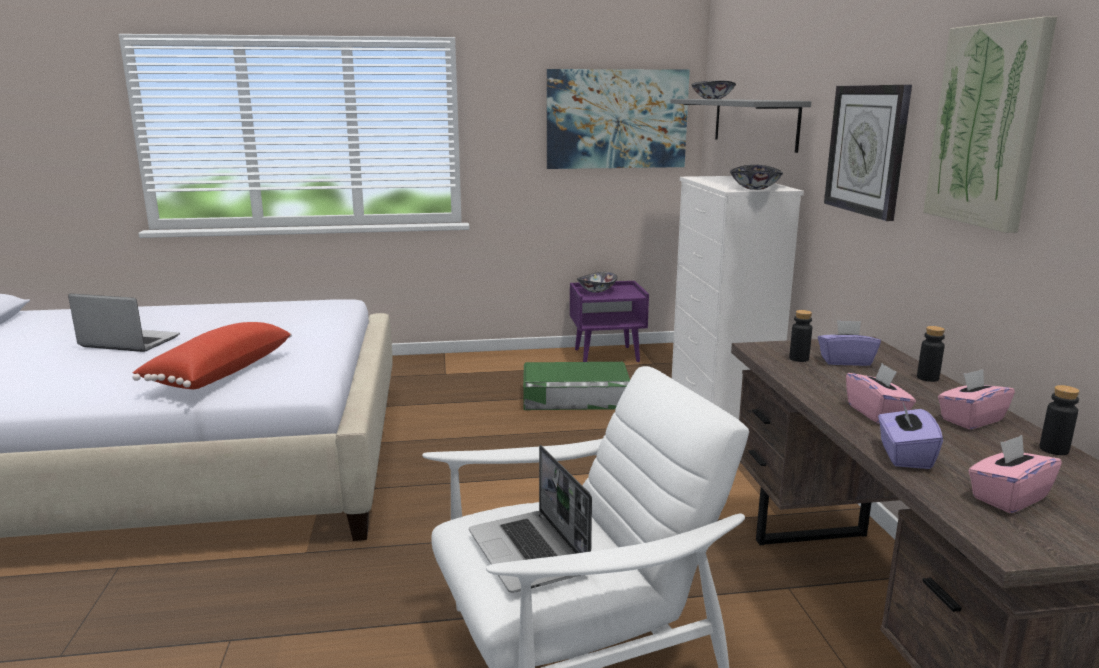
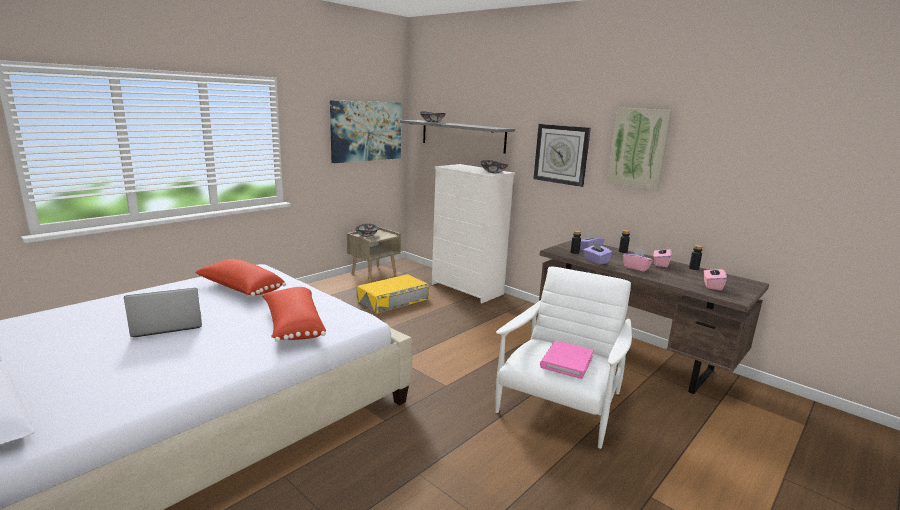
camera: 40 degrees left, 0 degrees up
laptop [469,445,592,593] -> pink book [540,341,594,379]
green storage box [523,362,630,410] -> yellow storage box [357,274,429,313]
purple nightstand [570,281,649,362] -> beige nightstand [347,227,401,281]
purple tissue box [878,400,943,469] -> purple tissue box moved to [584,242,612,265]
none -> red pillow [195,259,286,296]

